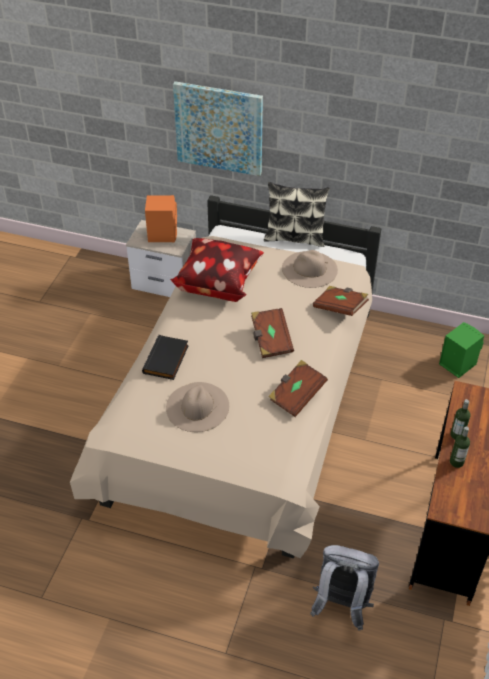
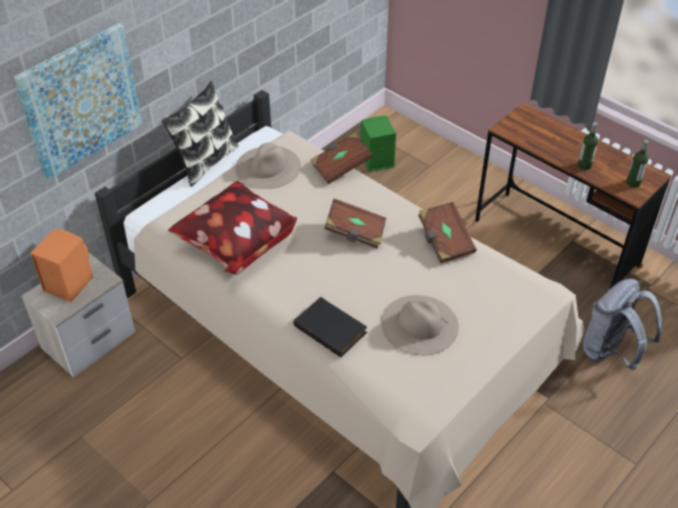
camera: 65 degrees left, 0 degrees up
bottle [451,399,470,440] -> bottle moved to [626,140,649,188]

